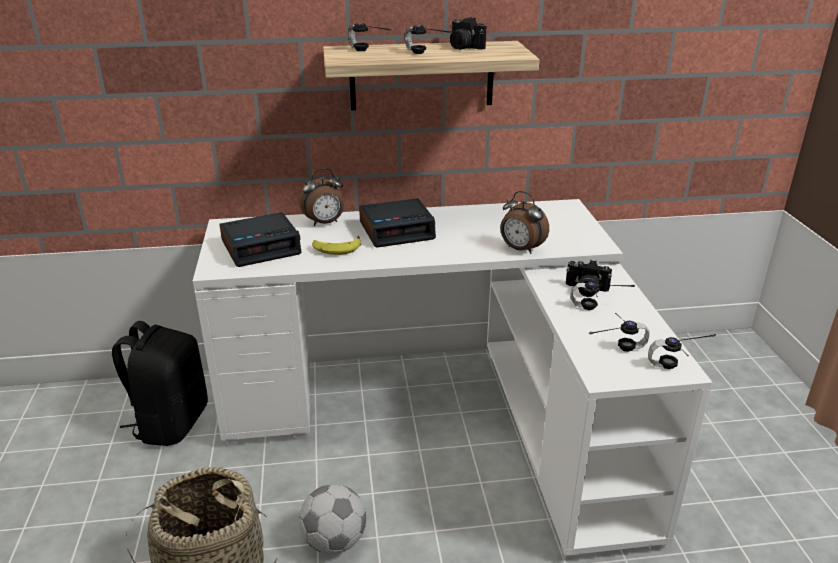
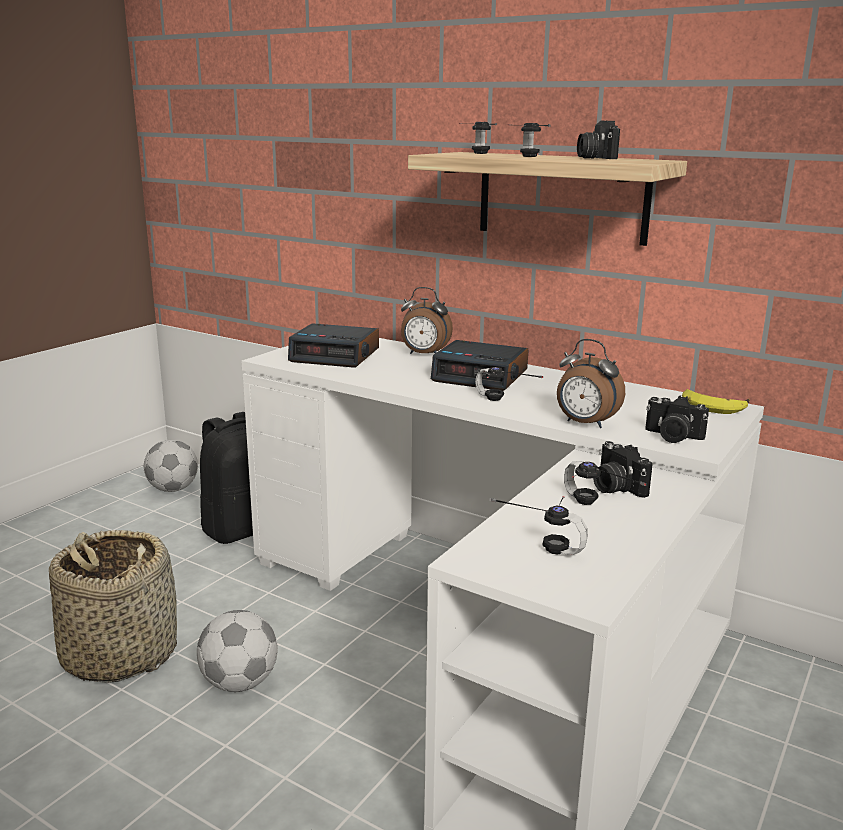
camera: 40 degrees right, 10 degrees down
banana [312,236,361,255] -> banana moved to [682,389,749,414]
alarm clock [500,191,549,254] -> alarm clock turned 45 degrees counterclockwise [557,339,625,428]
headphones [648,334,716,369] -> headphones moved to [475,367,543,401]
none -> football [144,440,198,492]
none -> camera [645,396,709,443]

